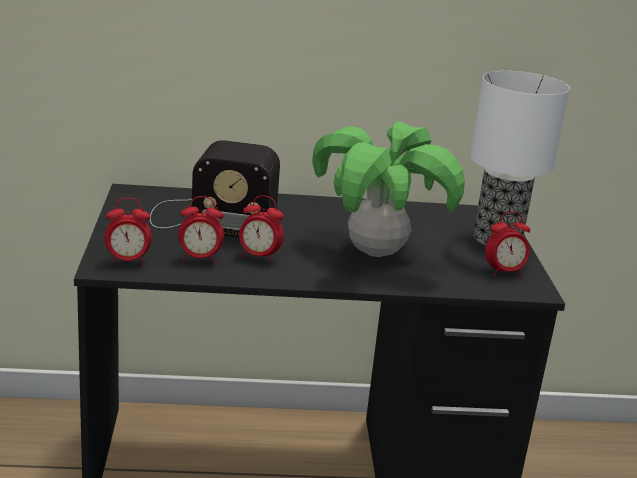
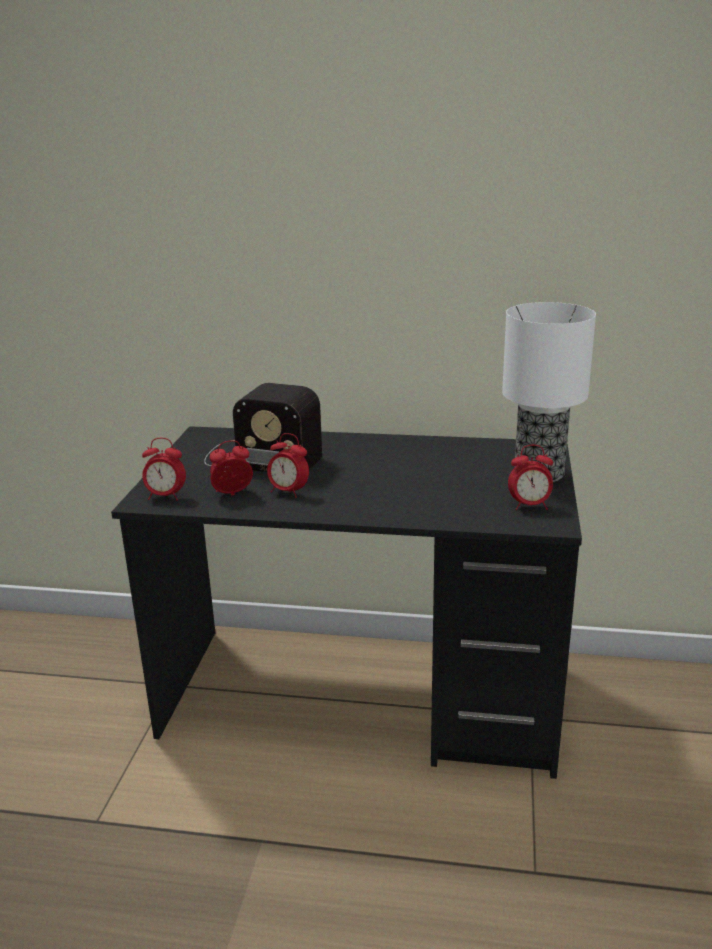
camera: 15 degrees right, 0 degrees up
alarm clock [178,196,224,264] -> alarm clock turned 150 degrees clockwise [209,440,253,496]
potted plant [312,121,465,257] -> none

